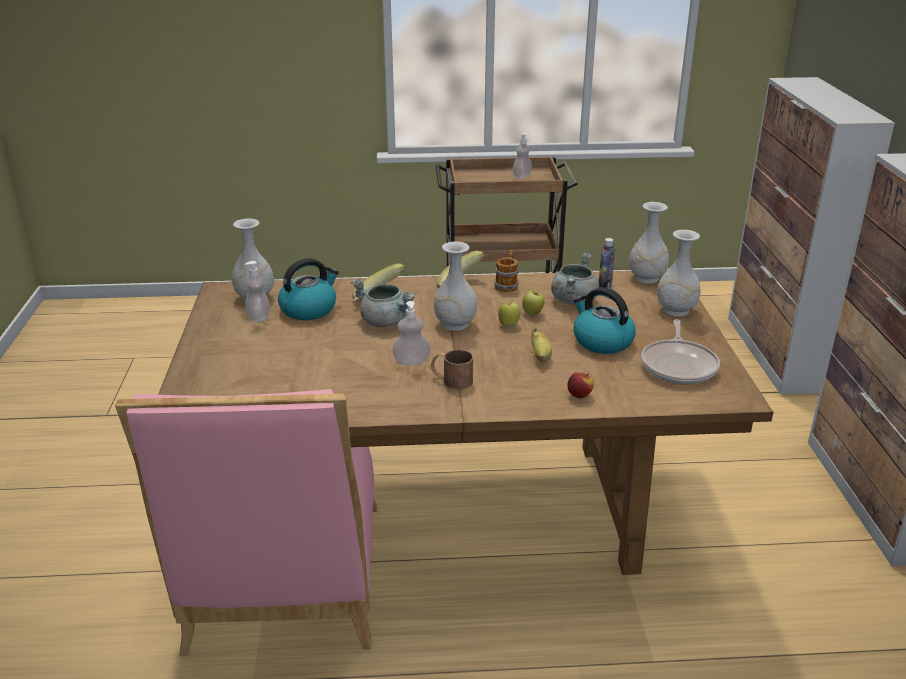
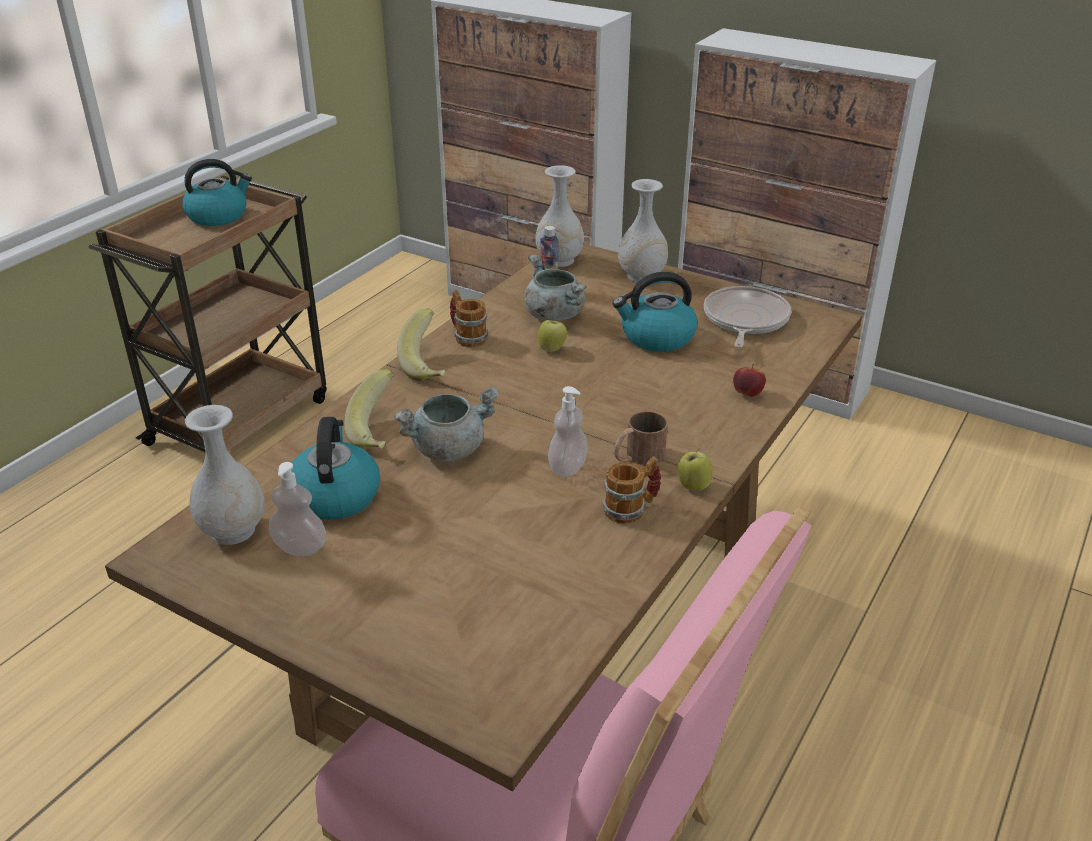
camera: 55 degrees left, 5 degrees up
white vase [434,241,477,331] -> none
apple [498,300,520,327] -> apple moved to [678,449,713,490]
soap dispenser [513,133,532,179] -> kettle [182,159,252,226]
banana [531,328,552,362] -> none
frying pan [641,319,720,384] -> frying pan turned 120 degrees counterclockwise [704,286,791,348]
none -> mug [603,456,661,524]

